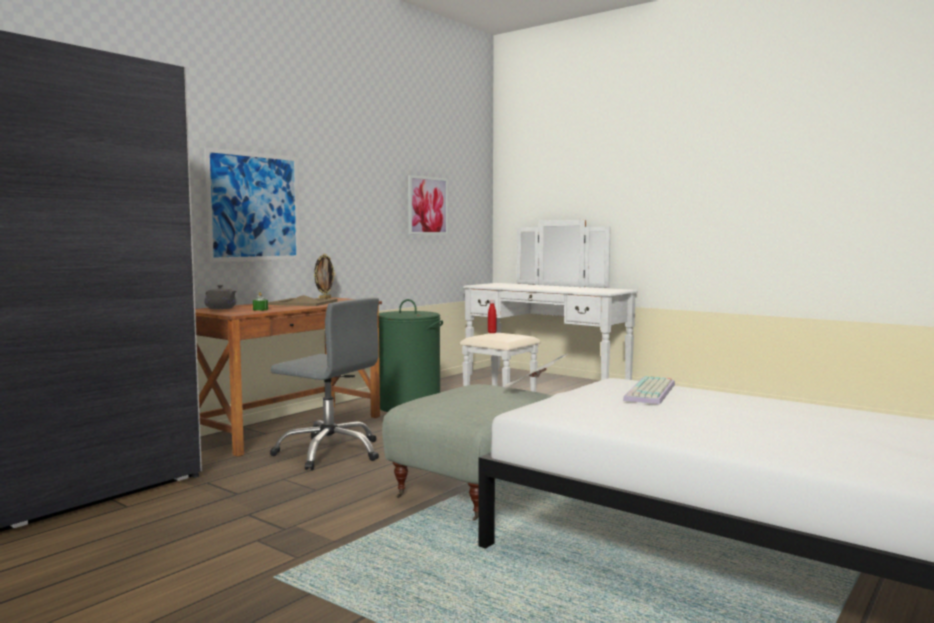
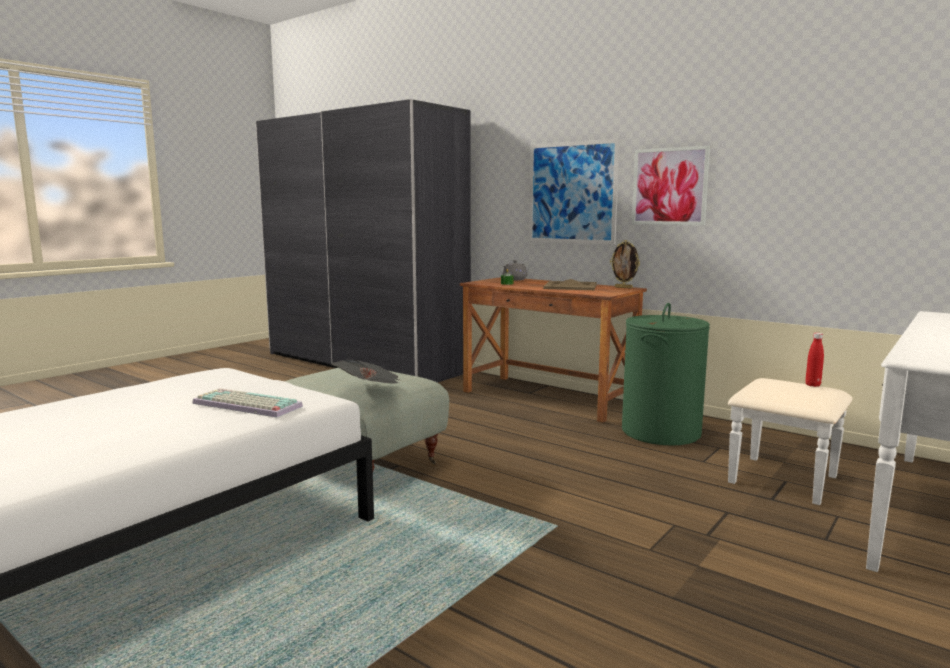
camera: 90 degrees right, 5 degrees up
grey office chair [270,297,379,470] -> none
picture [408,175,448,235] -> picture moved to [632,146,710,225]

